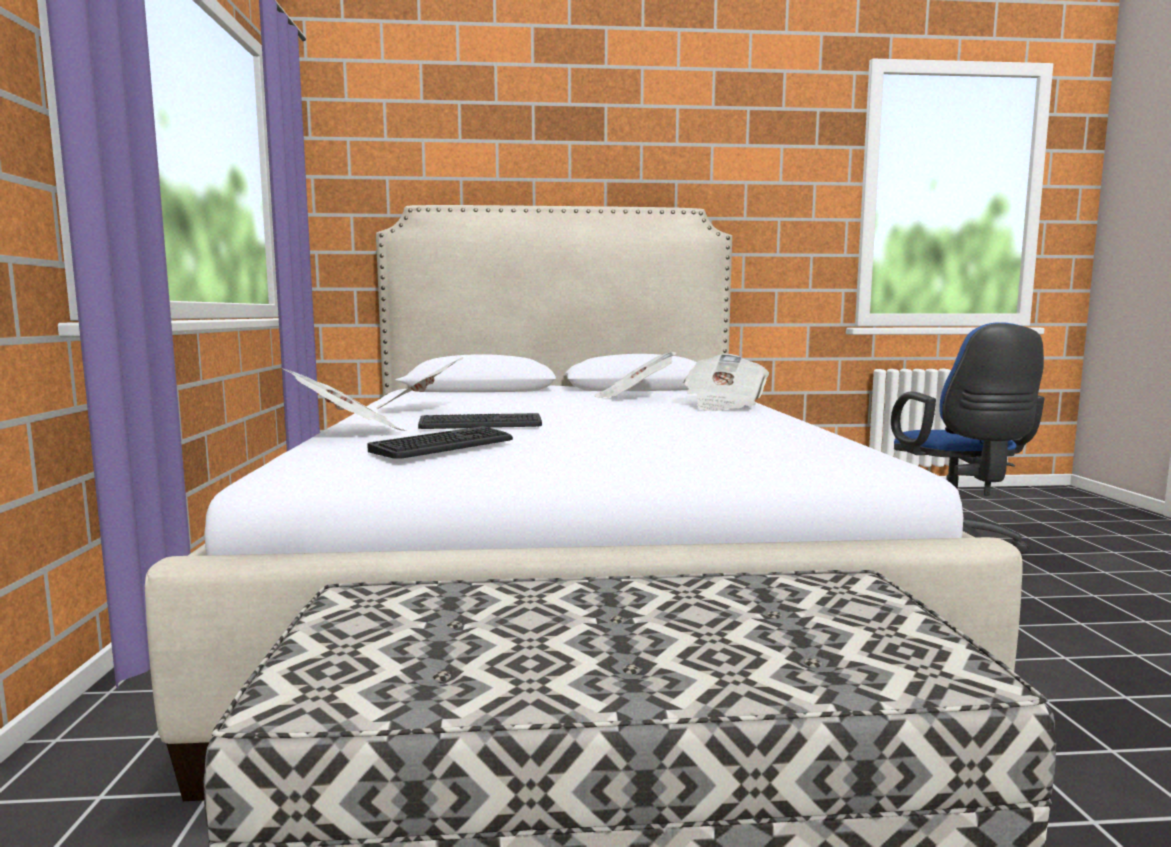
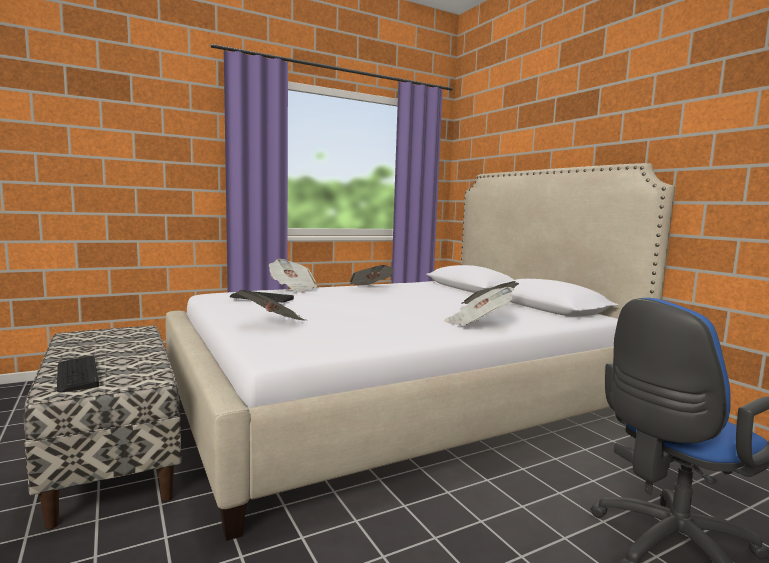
camera: 65 degrees right, 0 degrees up
keyboard [418,413,542,429] -> keyboard moved to [57,356,99,393]
none -> newspaper [236,290,305,320]

